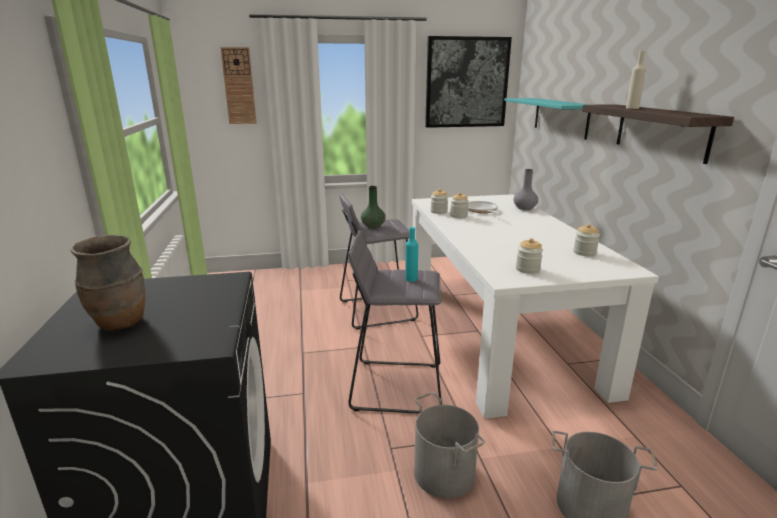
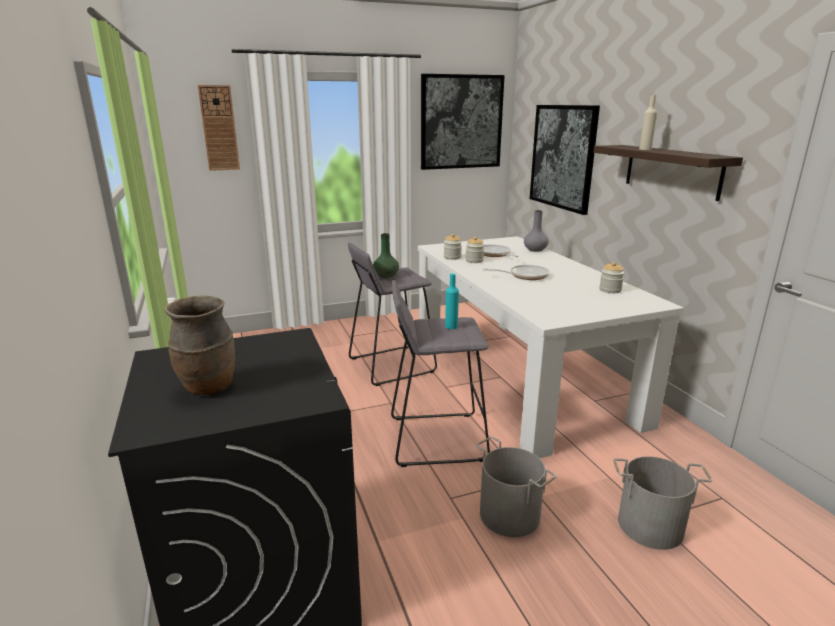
camera: 10 degrees left, 0 degrees up
turquoise shelf [504,98,591,140] -> picture [530,105,600,215]
jar [516,238,543,274] -> none
none -> frying pan [483,265,550,280]

